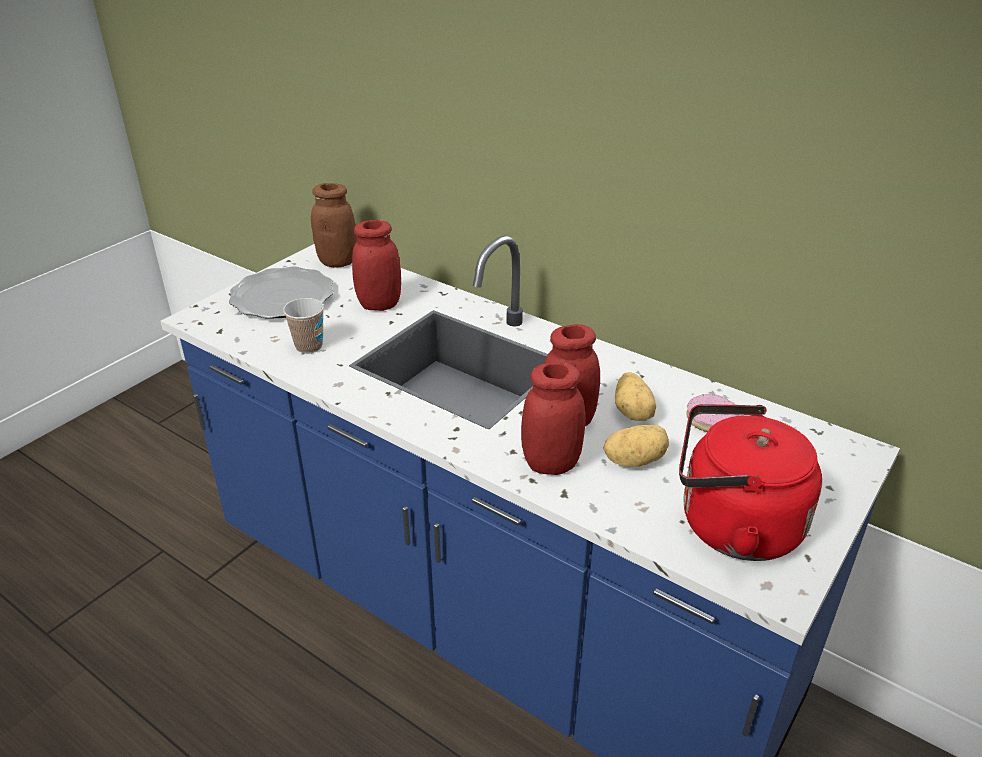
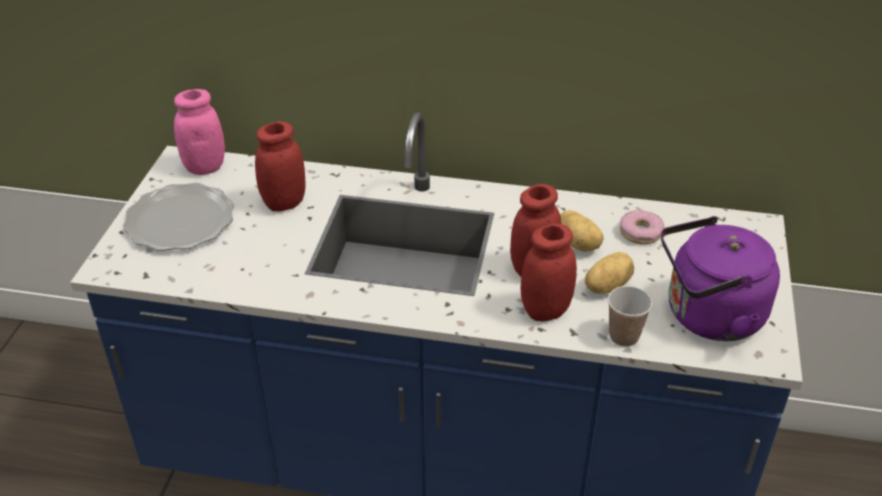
camera: 25 degrees left, 5 degrees up
cup [283,298,324,354] -> cup moved to [608,286,653,347]
brown jar [311,183,357,267] -> pink jar [174,89,225,175]
red kettle [679,404,822,561] -> purple kettle [661,216,780,341]

